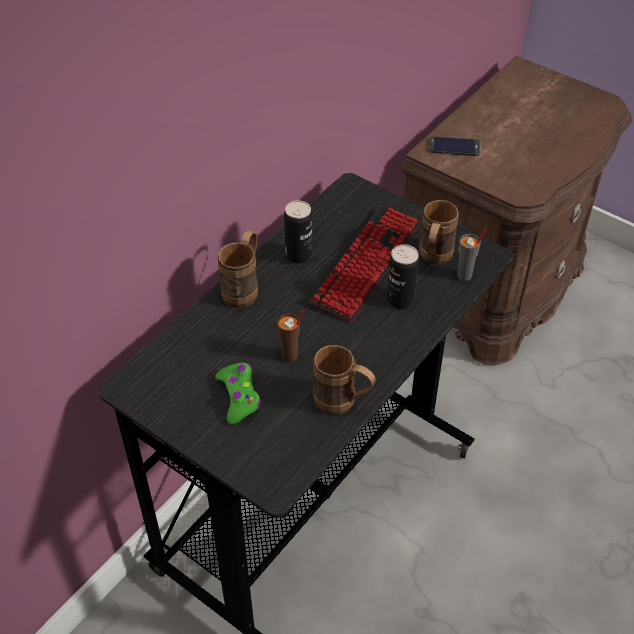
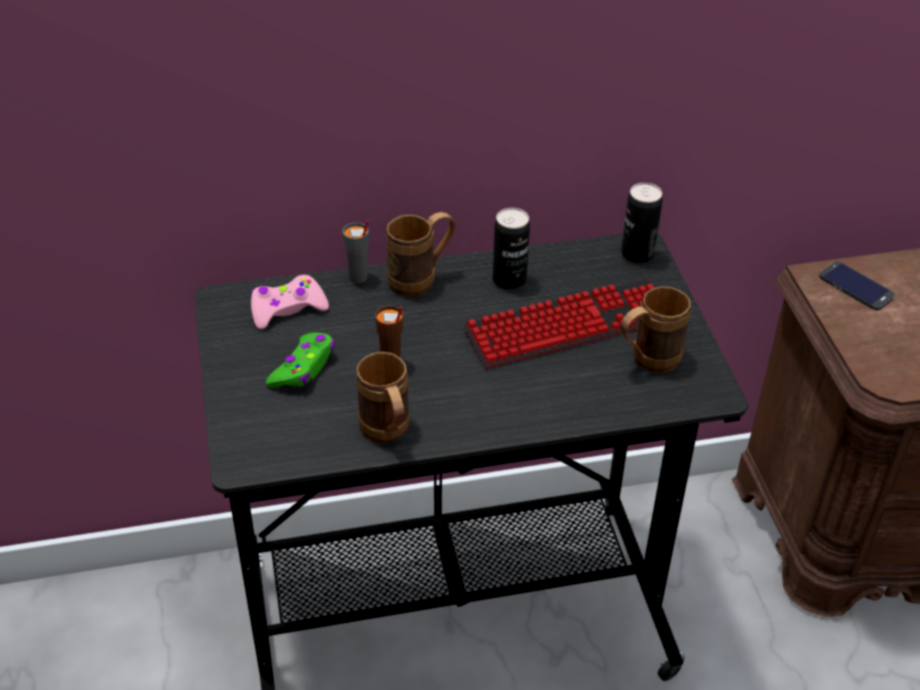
camera: 40 degrees right, 5 degrees down
can [387,244,419,309] -> can moved to [621,183,663,263]
grey cup [457,228,486,281] -> grey cup moved to [342,220,369,283]
none -> pink game controller [251,275,329,330]

